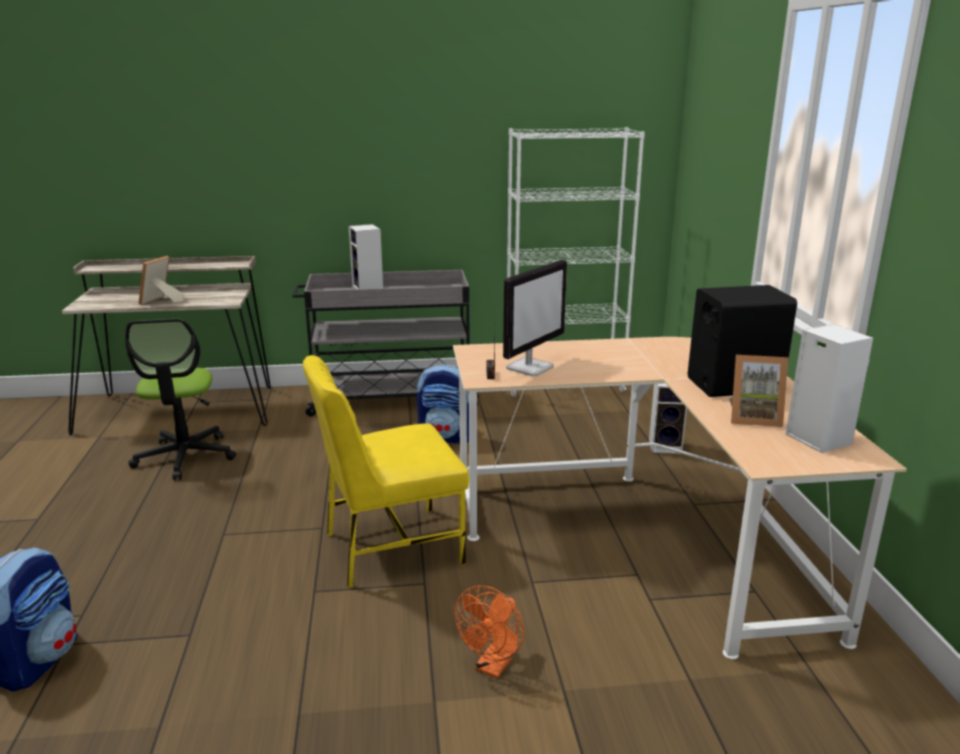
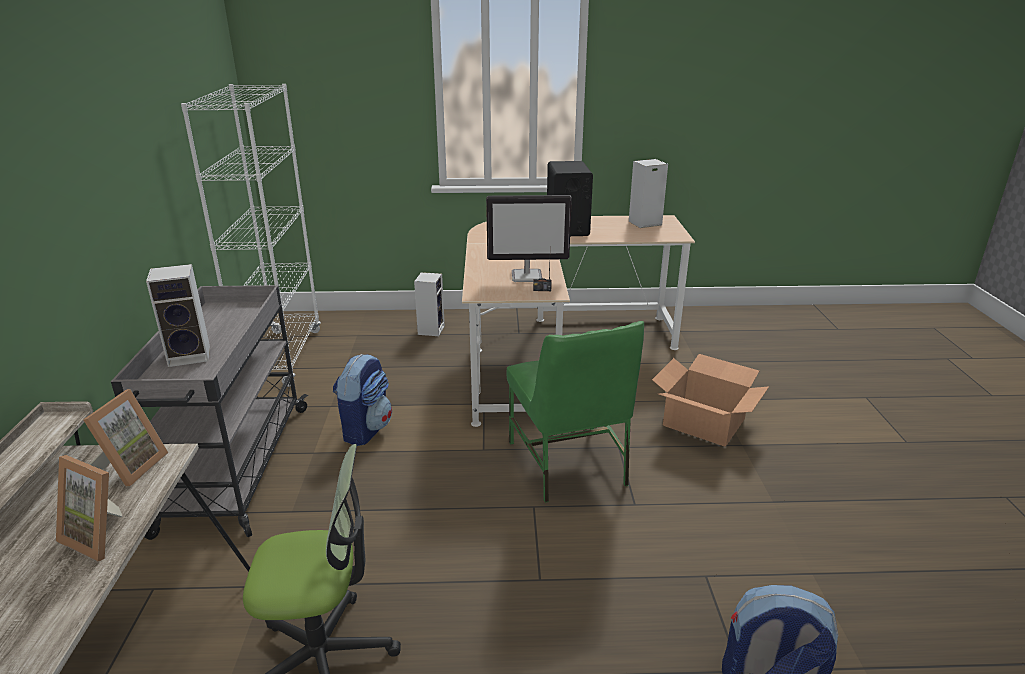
camera: 85 degrees left, 5 degrees up
yellow chair [303,355,469,588] -> green chair [507,321,644,503]
orange fan [454,585,524,678] -> cardboard box [652,354,769,447]
monitor [503,259,567,376] -> monitor turned 135 degrees clockwise [486,195,572,282]
picture frame [729,355,788,427] -> picture frame moved to [83,389,168,487]

